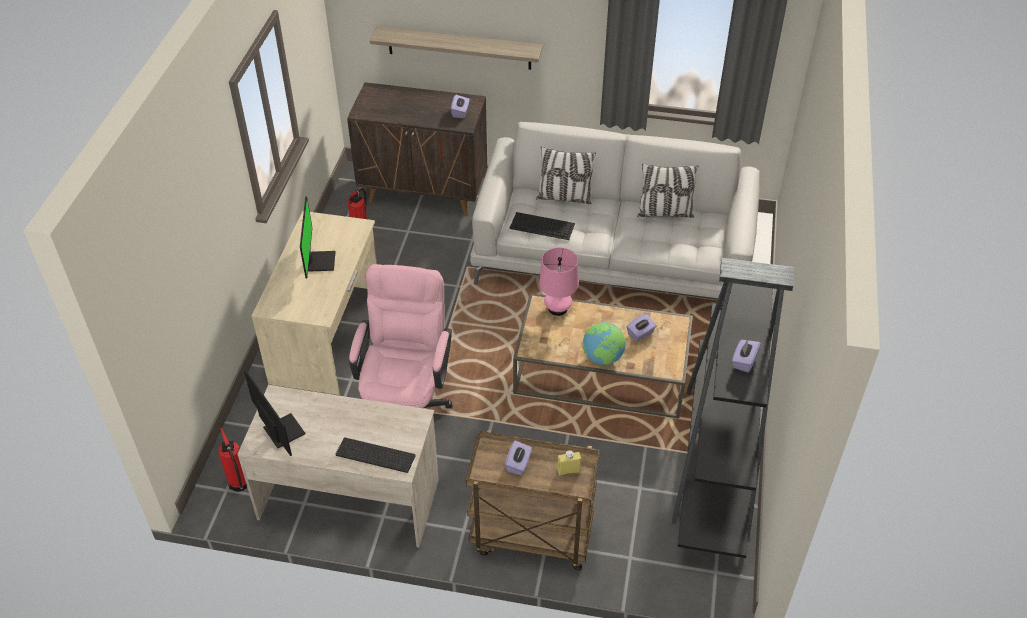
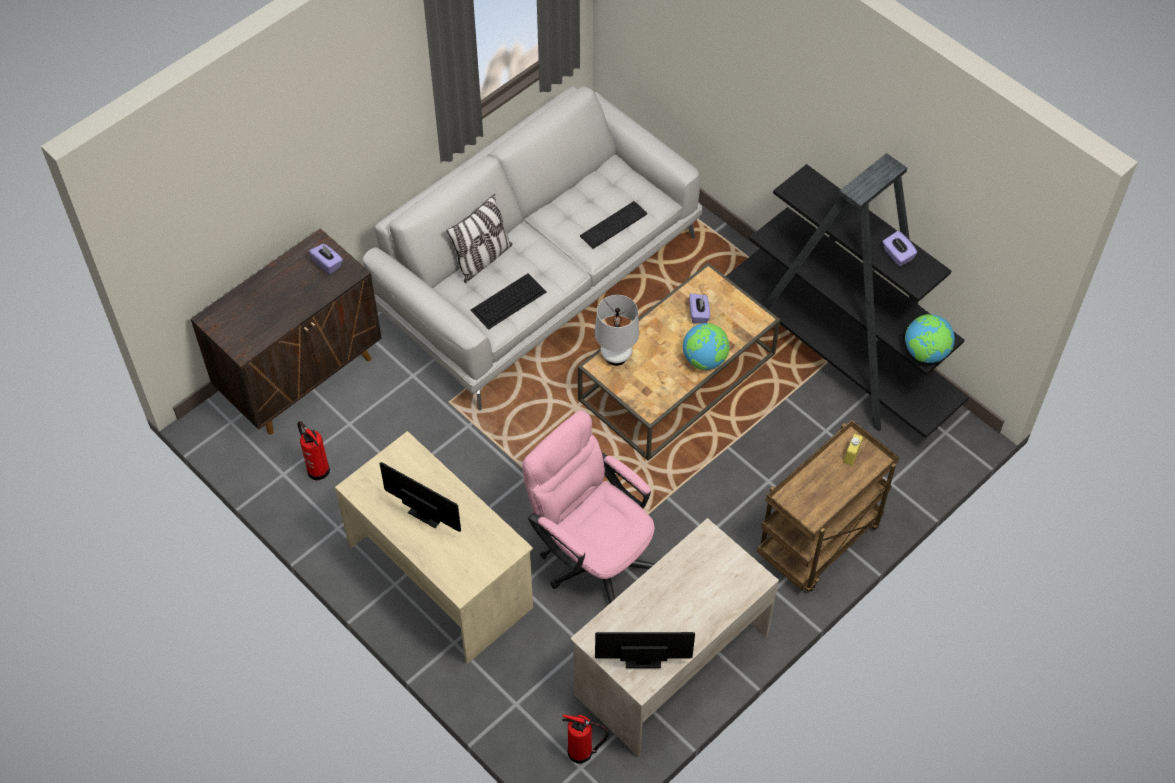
camera: 55 degrees left, 10 degrees up
keyboard [336,437,416,473] -> keyboard moved to [580,201,647,249]
shelf [370,27,543,70] -> none
purple tissue box [505,440,532,475] -> none
pink table lamp [539,248,579,316] -> white table lamp [595,295,639,366]
pillow [637,163,699,218] -> none
none -> globe [905,314,955,363]

